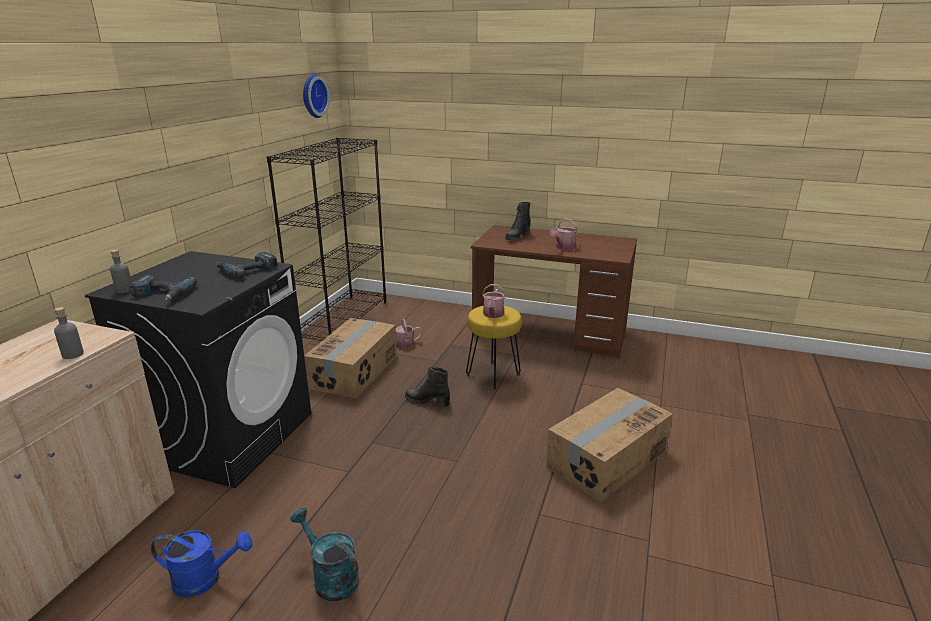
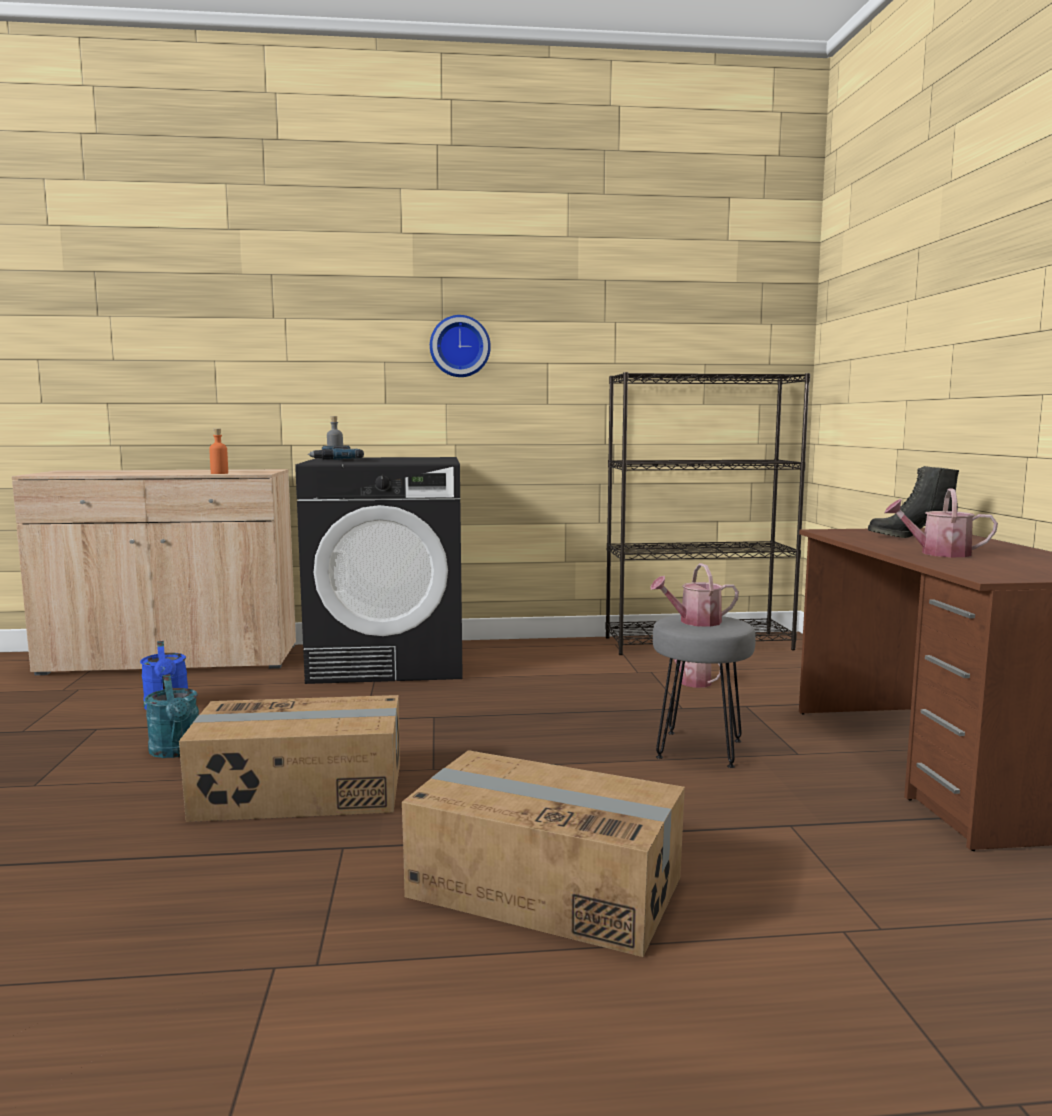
camera: 65 degrees right, 15 degrees down
grey bottle [54,307,84,359] -> orange bottle [209,429,228,474]
power drill [216,252,278,278] -> none
turquoise watering can [290,508,359,601] -> turquoise watering can turned 135 degrees clockwise [145,674,199,758]
wall clock [303,74,330,118] -> wall clock moved to [430,315,491,377]
cardboard box [304,318,396,399] -> cardboard box moved to [179,695,400,822]
black boot [405,367,450,407] -> none
yellow stool [466,306,521,390] -> grey stool [653,615,756,768]

